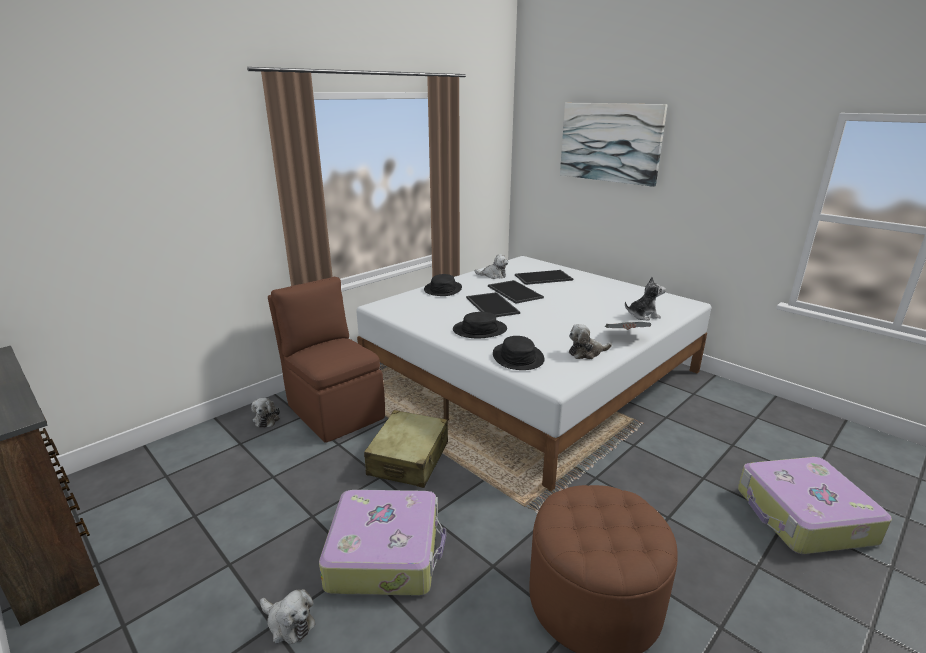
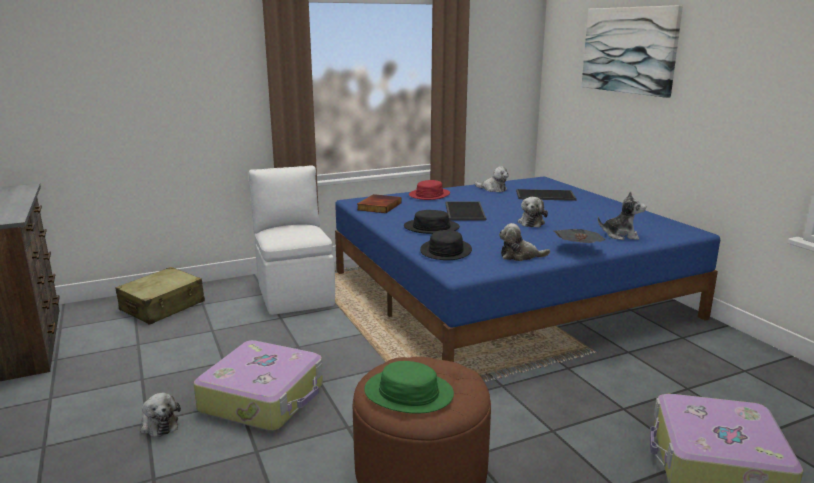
camera: 20 degrees right, 5 degrees down
plush toy [251,398,280,428] -> plush toy moved to [518,197,548,228]
brown chair [268,277,385,443] -> white chair [249,165,335,315]
white bed [356,256,711,492] -> blue bed [335,177,720,362]
beige suitcase [364,410,448,488] -> beige suitcase moved to [115,267,205,325]
black hat [424,274,462,296] -> red hat [409,180,450,200]
tray [488,280,544,304] -> none
none -> book [357,194,401,213]
none -> green hat [364,361,454,414]

